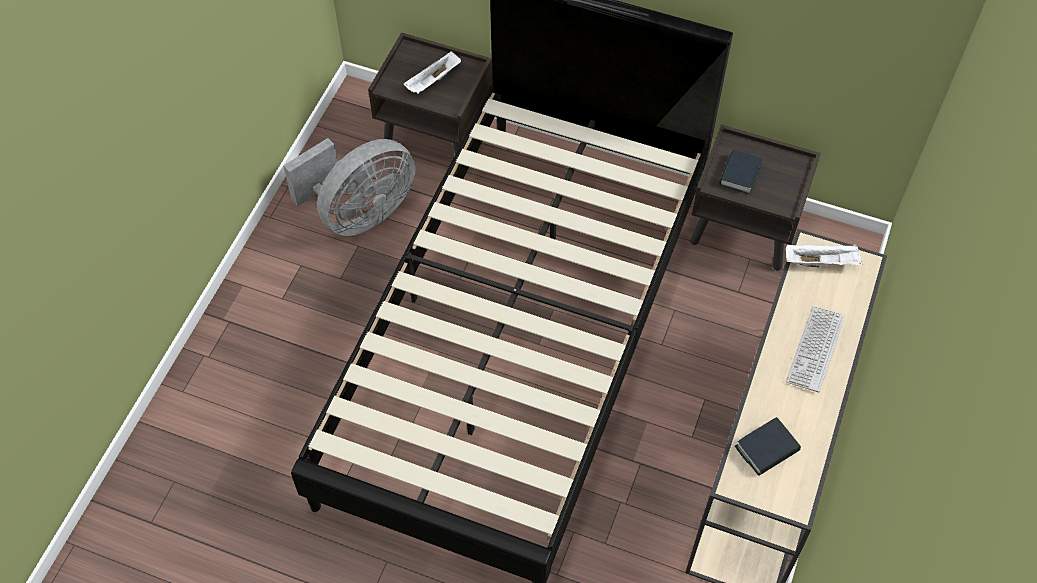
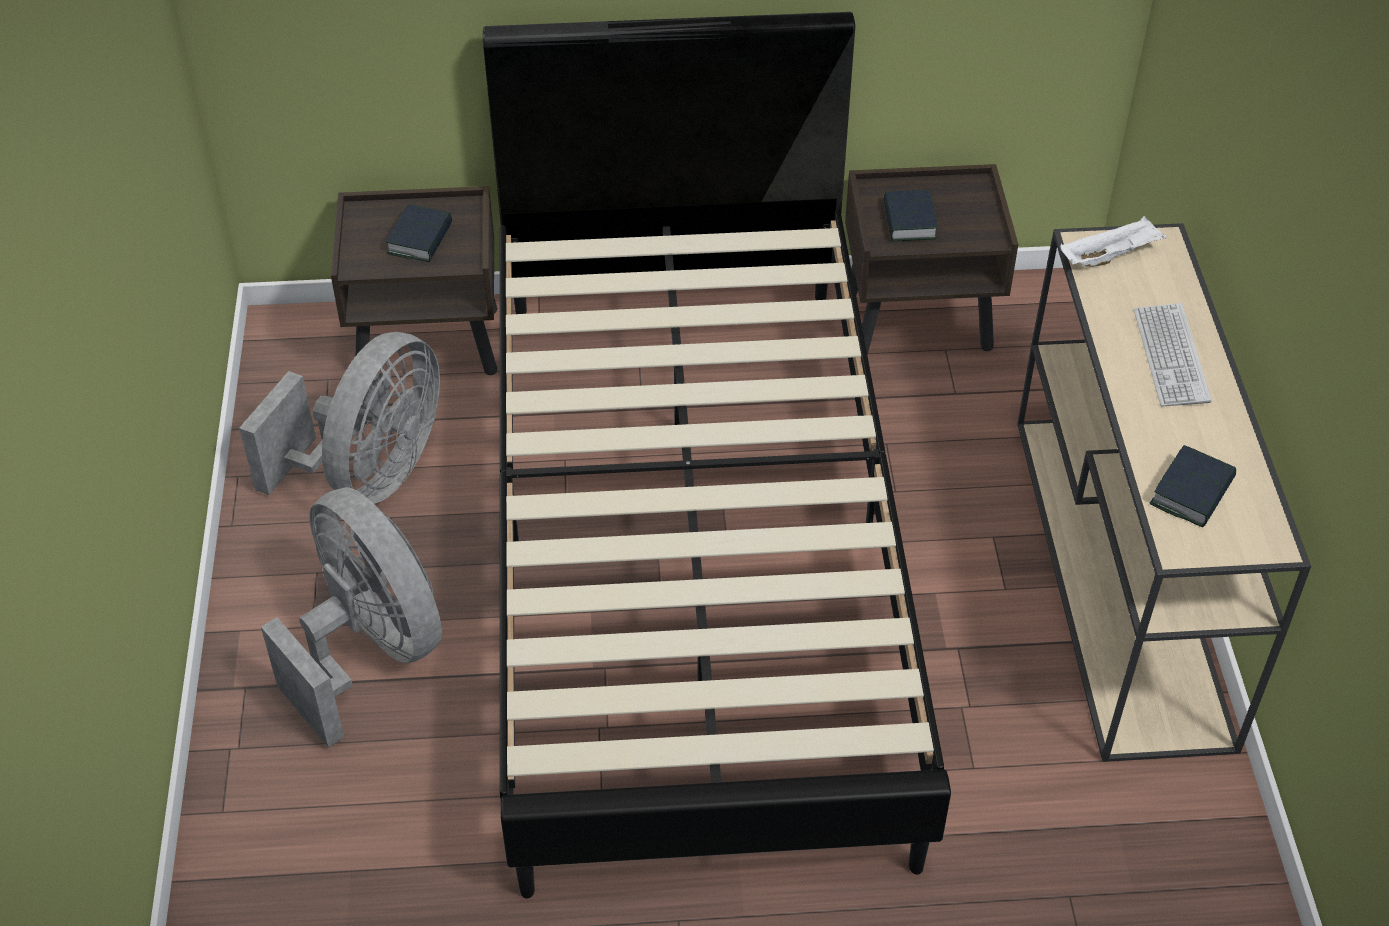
camera: 25 degrees left, 10 degrees down
white tray [404,51,461,94] -> book [386,204,452,262]
none -> grey fan [261,487,442,747]

